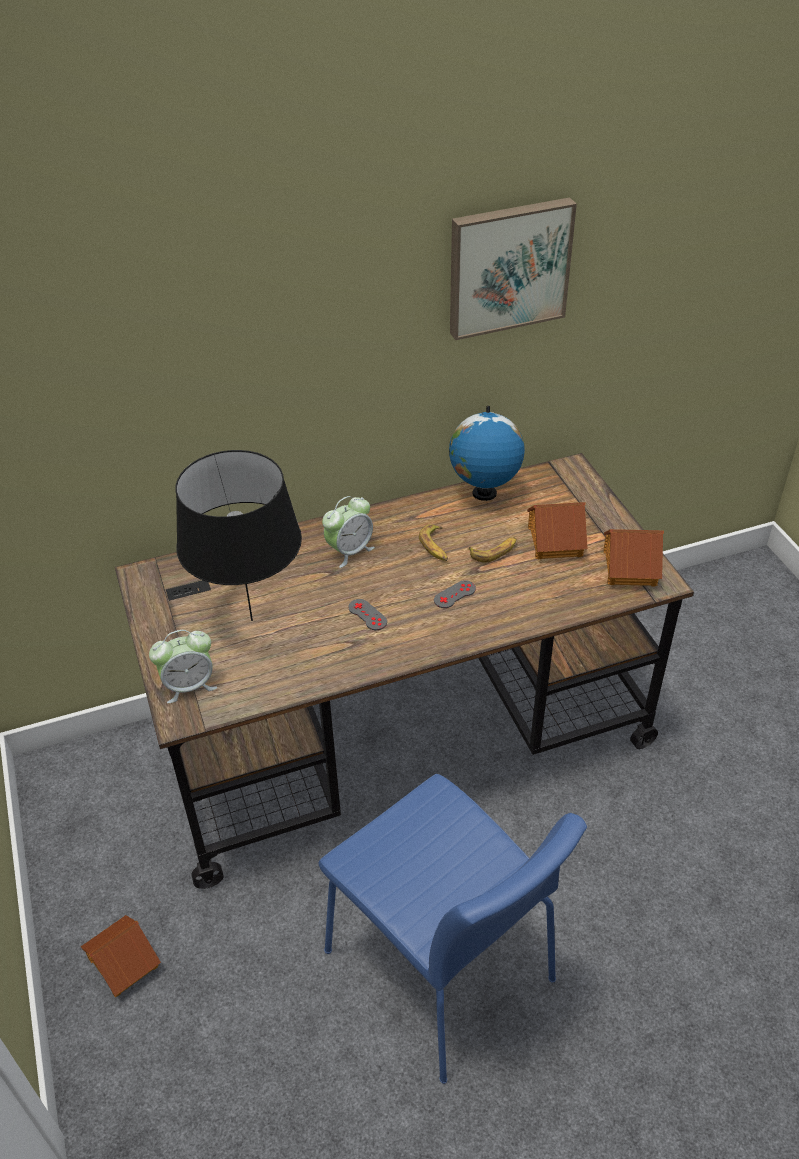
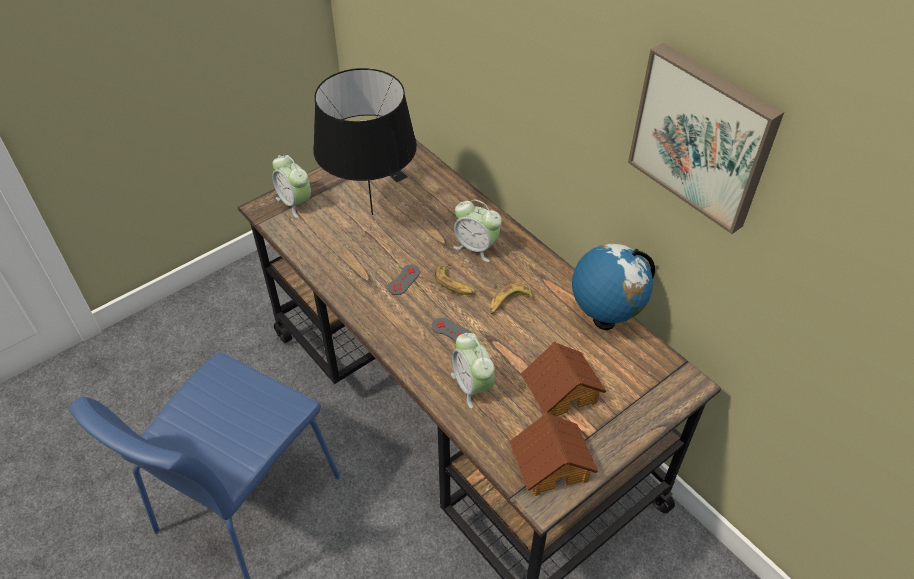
camera: 70 degrees right, 5 degrees up
toy house [81,915,161,997] -> none
banana [469,537,516,563] -> banana moved to [435,264,476,295]
none -> alarm clock [451,333,495,409]

